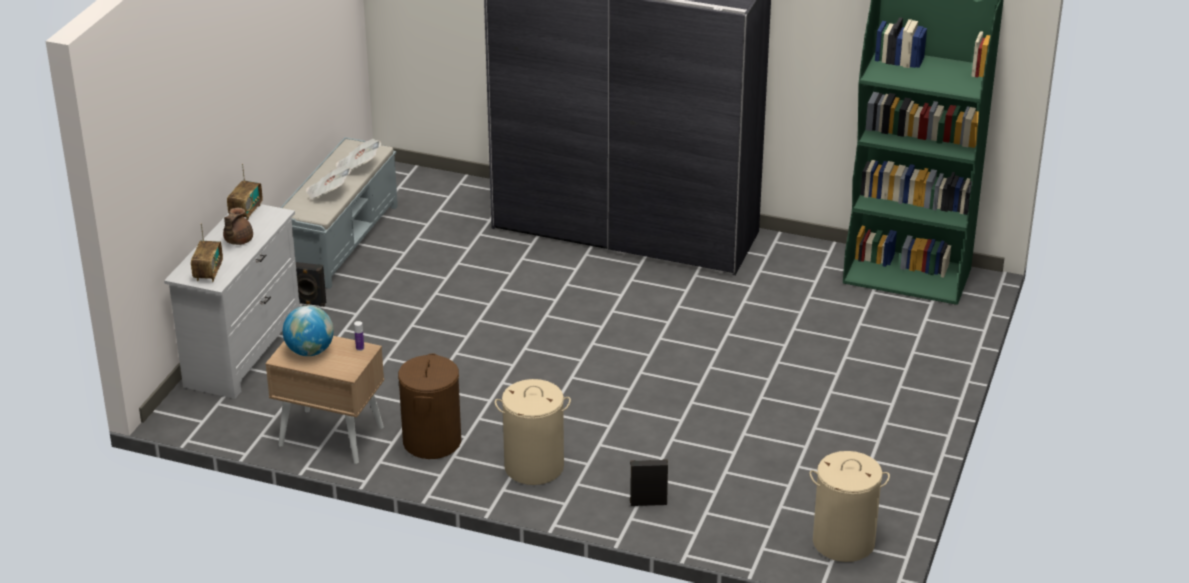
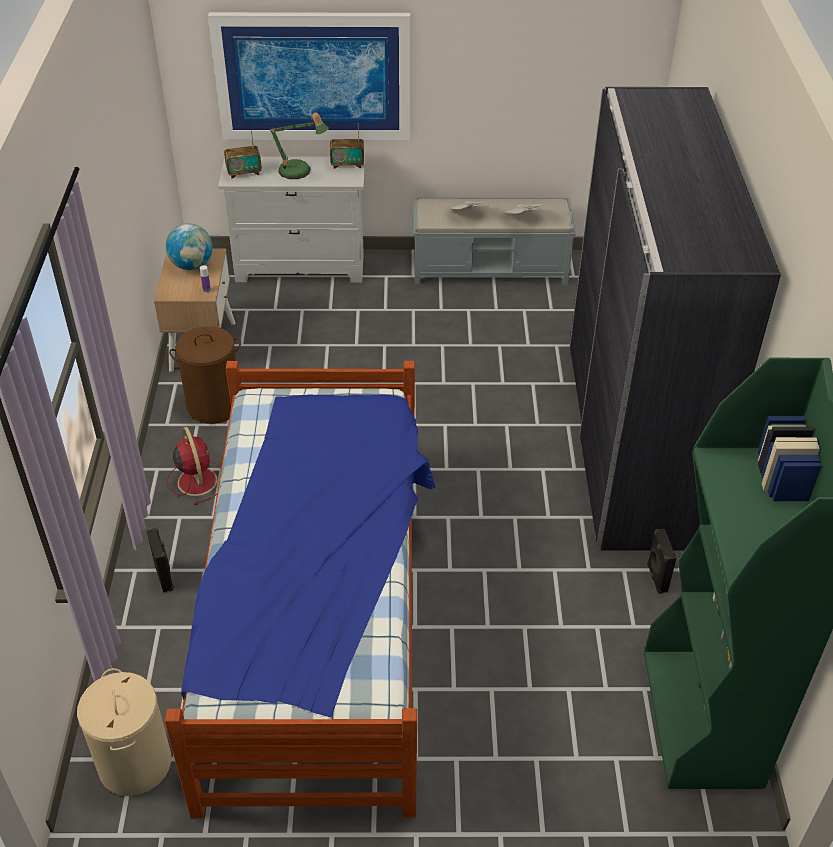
camera: 70 degrees right, 10 degrees up
brown teapot [223,208,253,245] -> table lamp [269,112,329,179]
black speaker [296,262,326,307] -> black speaker moved to [647,529,676,594]
beige laundry basket [495,379,571,485] -> red fan [167,427,221,505]
none -> bed [165,361,436,818]
none -> picture [208,12,410,140]

